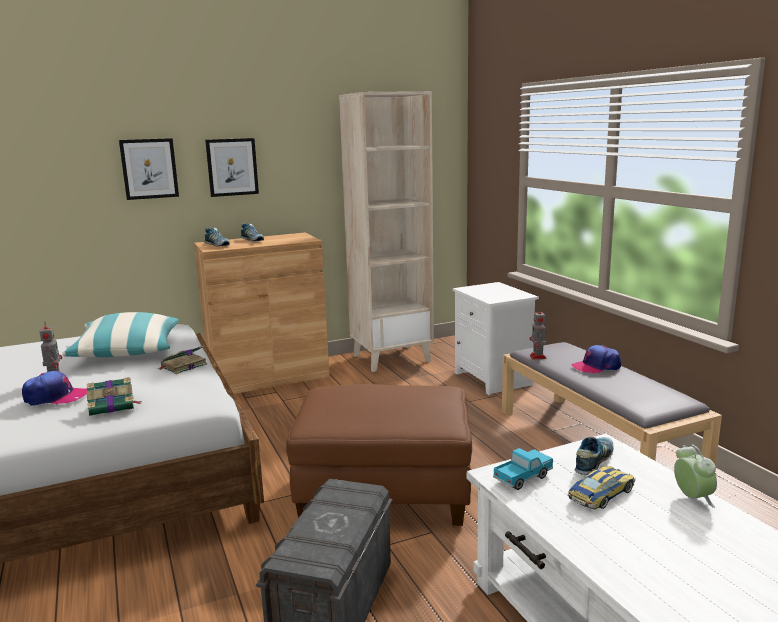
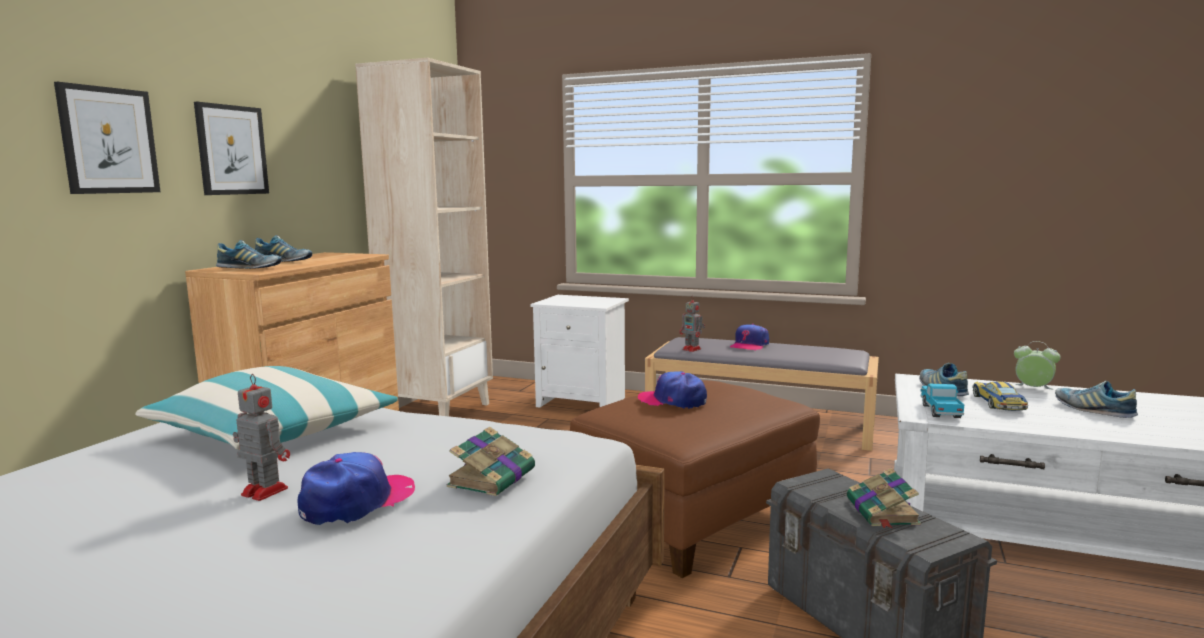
camera: 45 degrees left, 5 degrees down
book [157,345,208,374] -> book moved to [847,468,921,529]
none -> cap [638,371,707,409]
none -> shoe [1055,381,1138,418]

